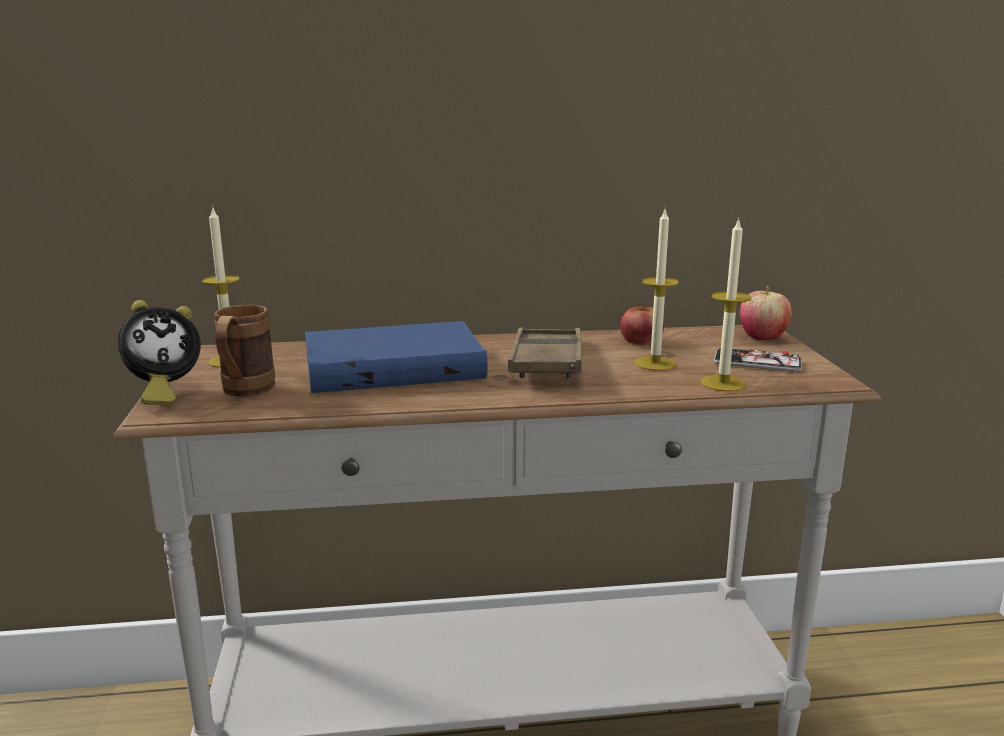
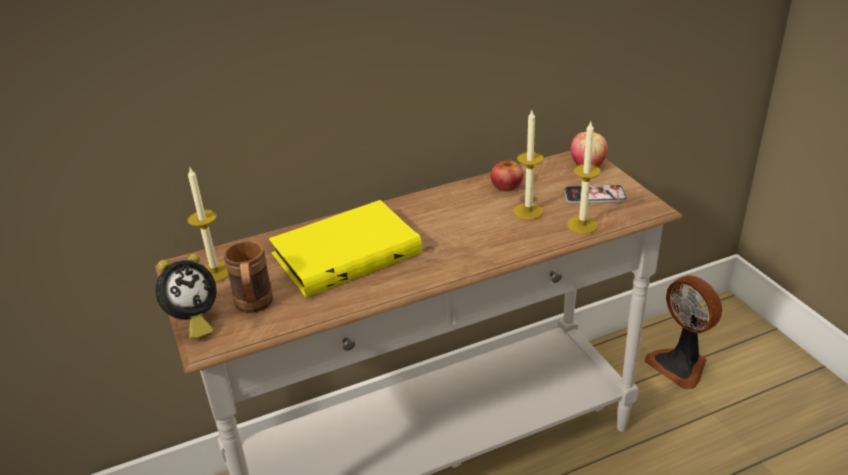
camera: 15 degrees left, 15 degrees up
blue book [305,321,487,393] -> yellow book [269,200,422,297]
brown tray [508,328,582,379] -> none
none -> fan [644,275,722,389]

